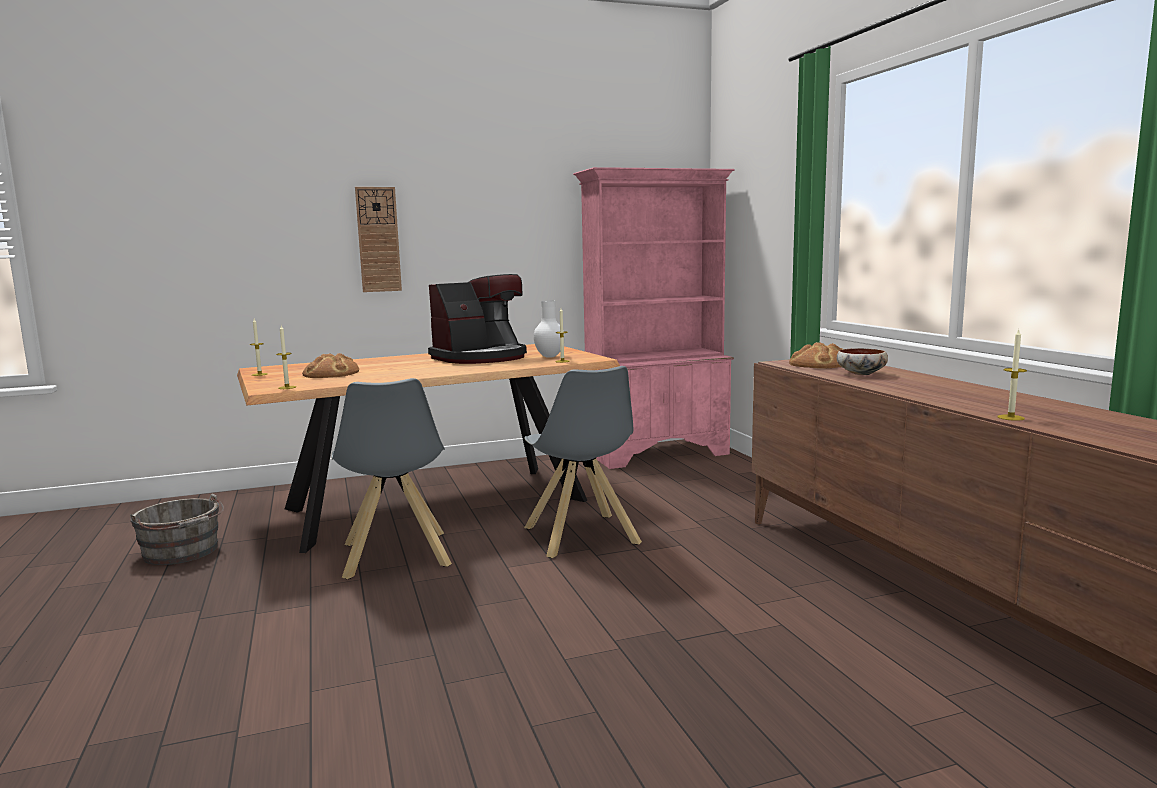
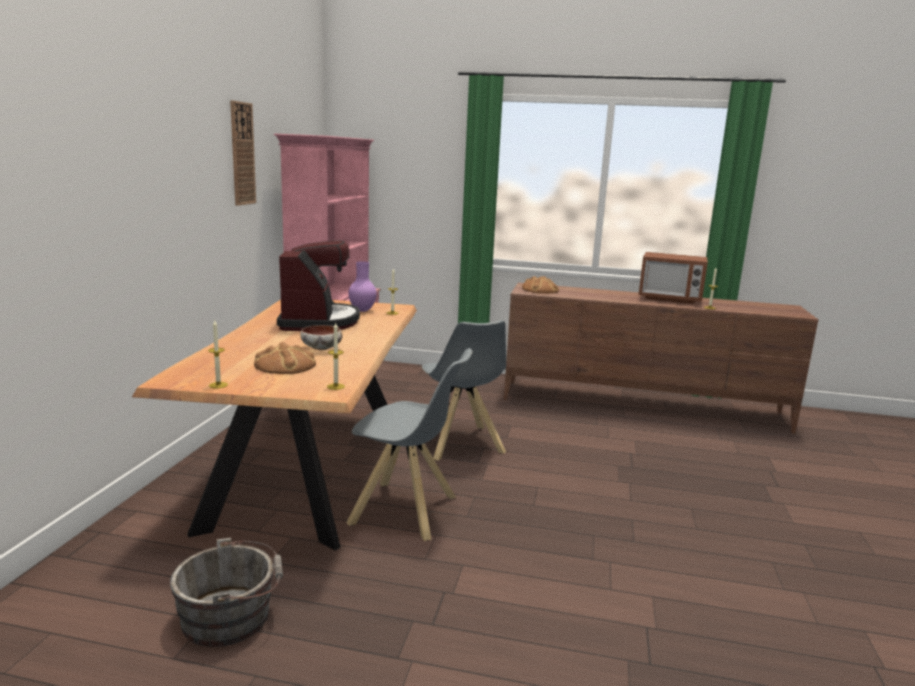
camera: 60 degrees left, 5 degrees up
wall clock [355,187,402,292] -> wall clock moved to [230,100,256,206]
grey chair [524,366,642,558] -> grey chair turned 60 degrees clockwise [422,320,506,461]
white vase [533,301,565,358] -> purple vase [348,261,377,312]
bowl [837,348,888,375] -> bowl moved to [300,325,342,350]
none -> microwave [639,252,708,304]

